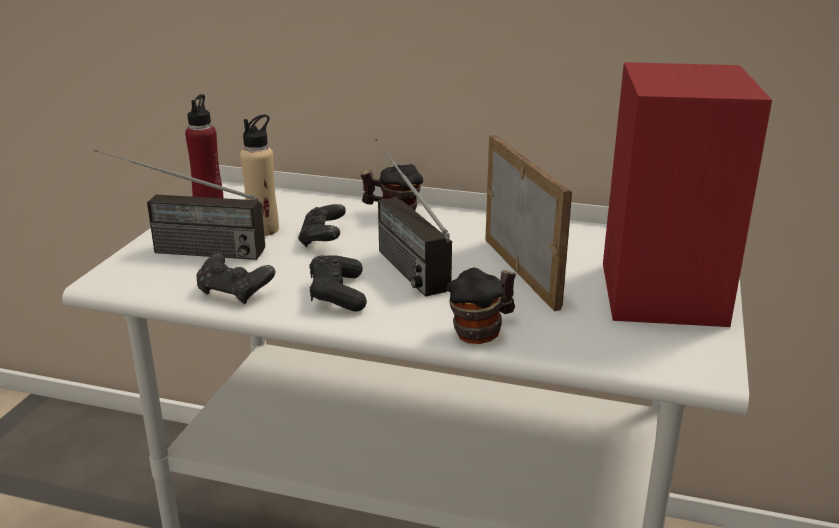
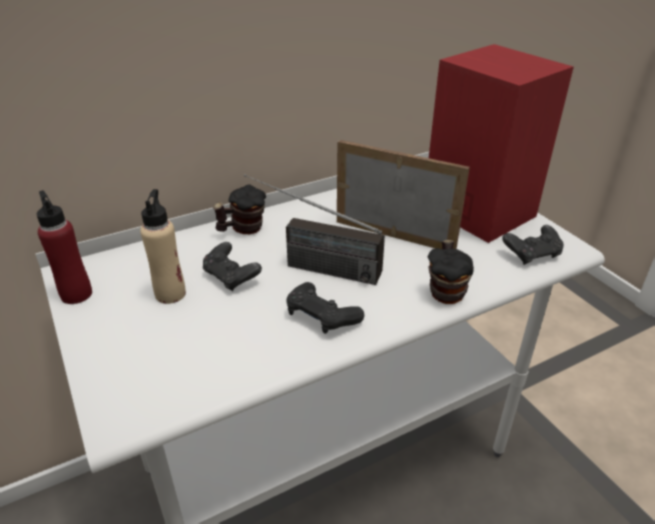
camera: 45 degrees left, 10 degrees up
radio [94,149,265,260] -> none
black game controller [196,254,275,304] -> black game controller moved to [502,225,564,265]

